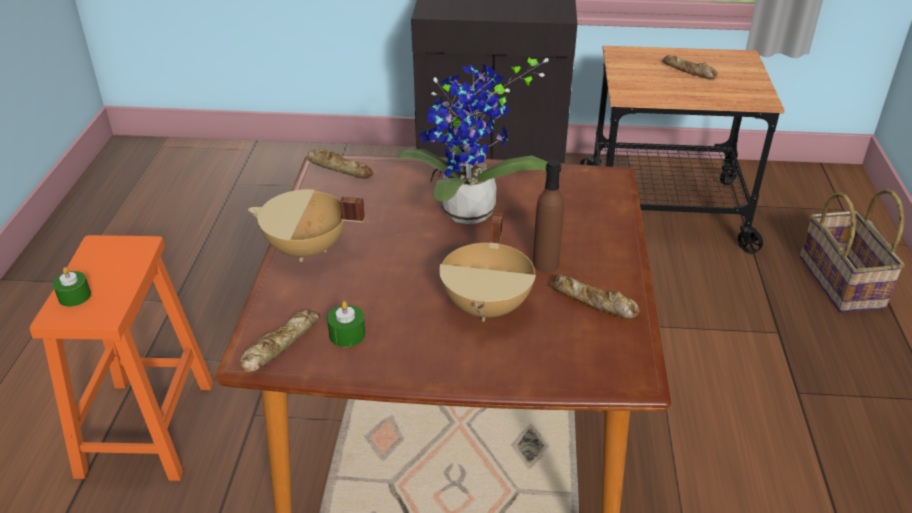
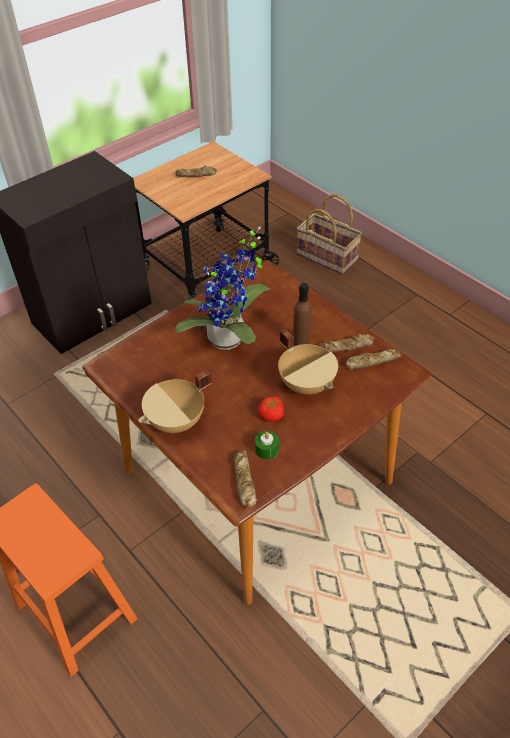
camera: 45 degrees left, 10 degrees up
green candle [53,267,91,307] -> none
bread [307,149,373,179] -> bread moved to [345,349,402,370]
none -> tomato [258,396,284,422]

